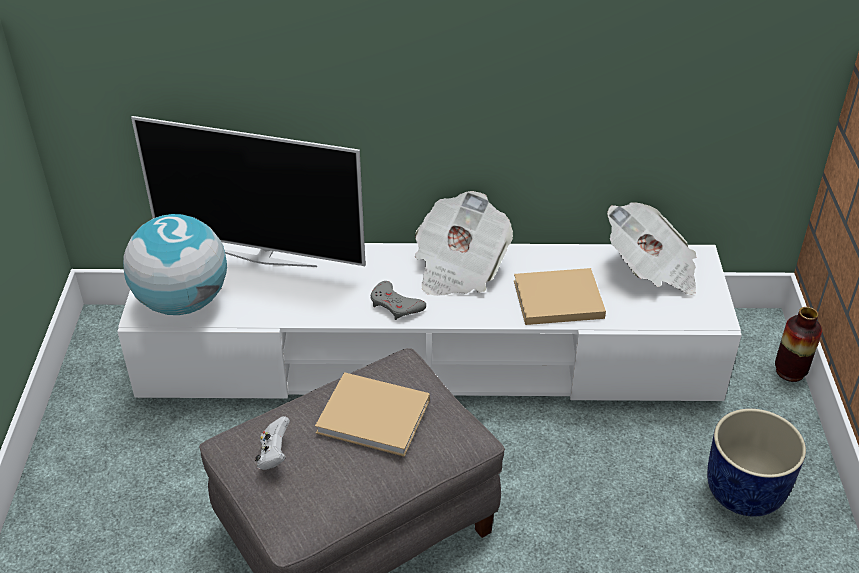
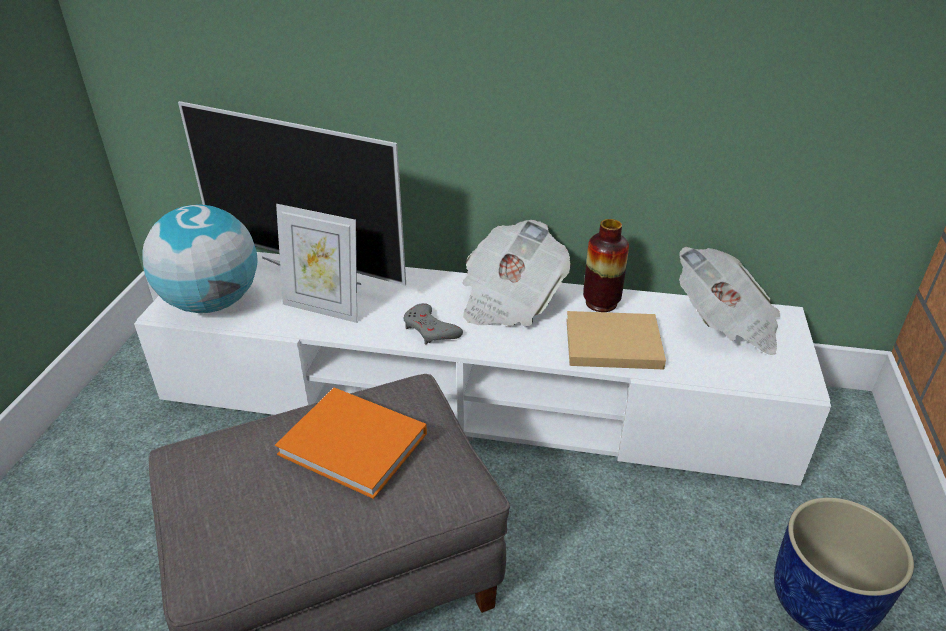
camera: 10 degrees right, 5 degrees down
white game controller [255,416,290,470] -> none
beige book [315,372,430,457] -> orange book [275,387,427,499]
vase [775,307,822,382] -> vase moved to [583,219,629,312]
none -> picture frame [276,204,357,323]

